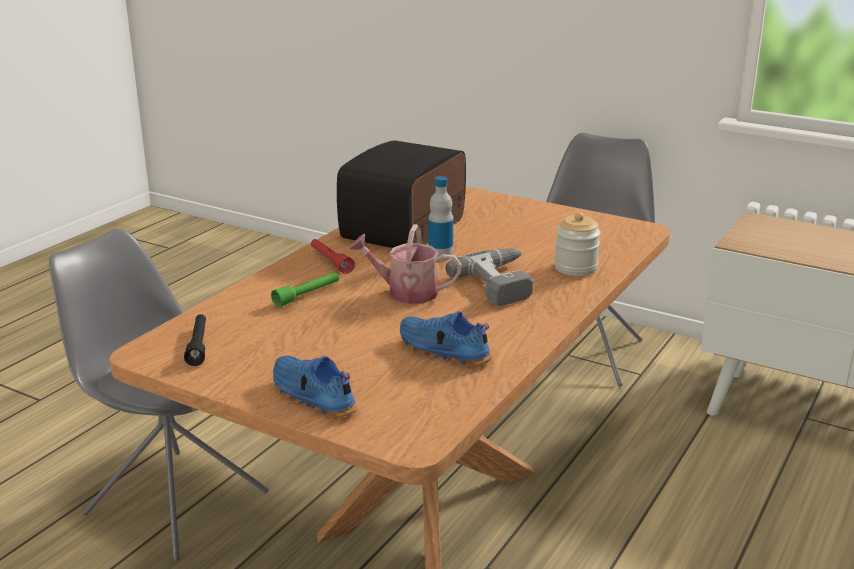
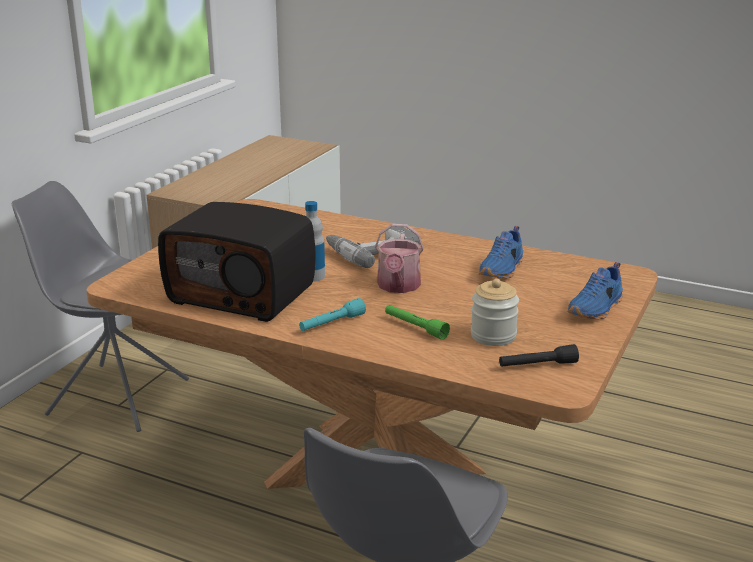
camera: 95 degrees left, 0 degrees up
red flashlight [311,239,355,274] -> turquoise flashlight [299,298,366,331]
jar [554,212,601,276] -> jar moved to [471,279,519,346]

